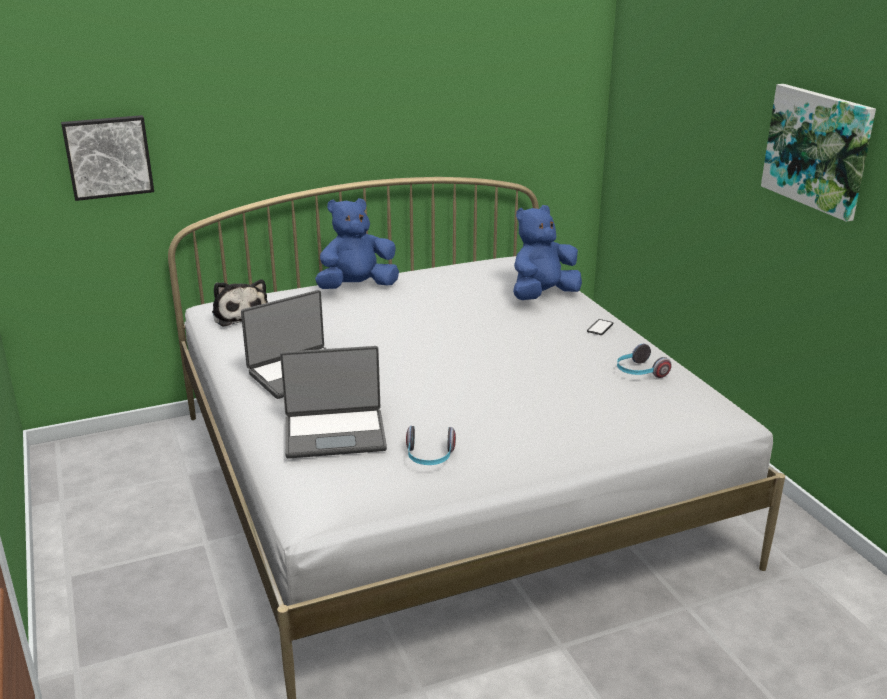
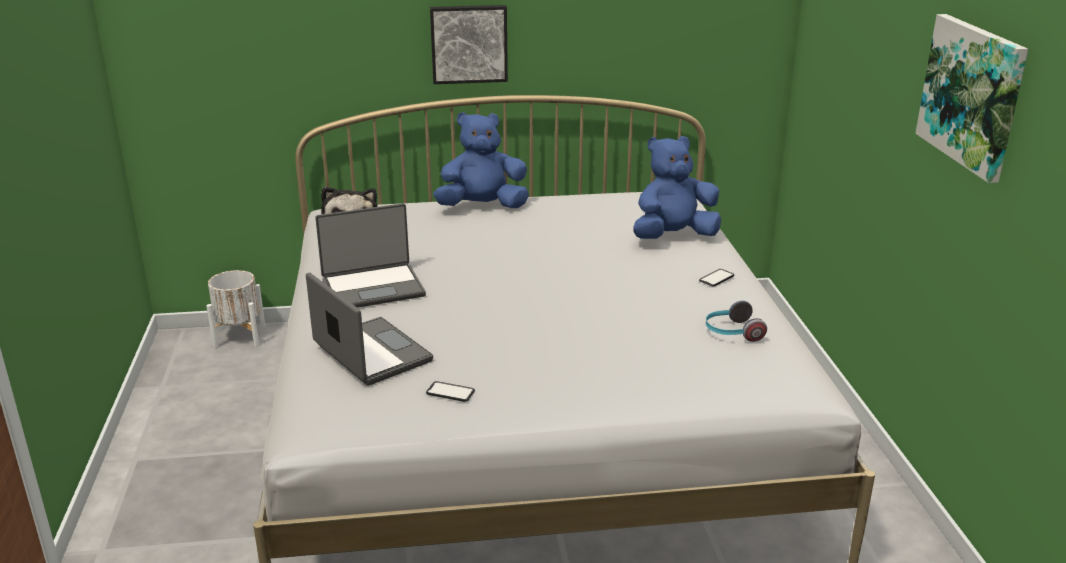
camera: 15 degrees right, 0 degrees up
picture [61,115,154,201] -> picture moved to [430,5,508,84]
laptop [280,346,387,459] -> laptop turned 135 degrees counterclockwise [306,273,433,386]
headphones [406,426,456,465] -> phone [426,381,475,402]
none -> white planter [206,270,265,349]

